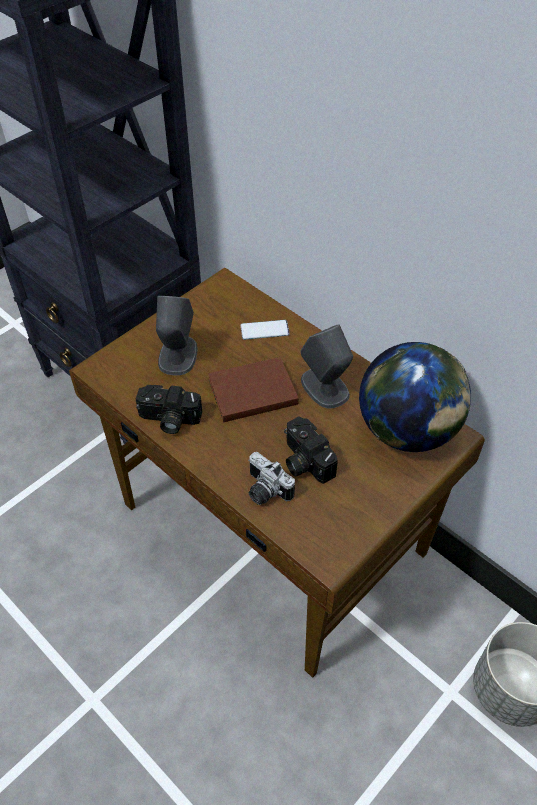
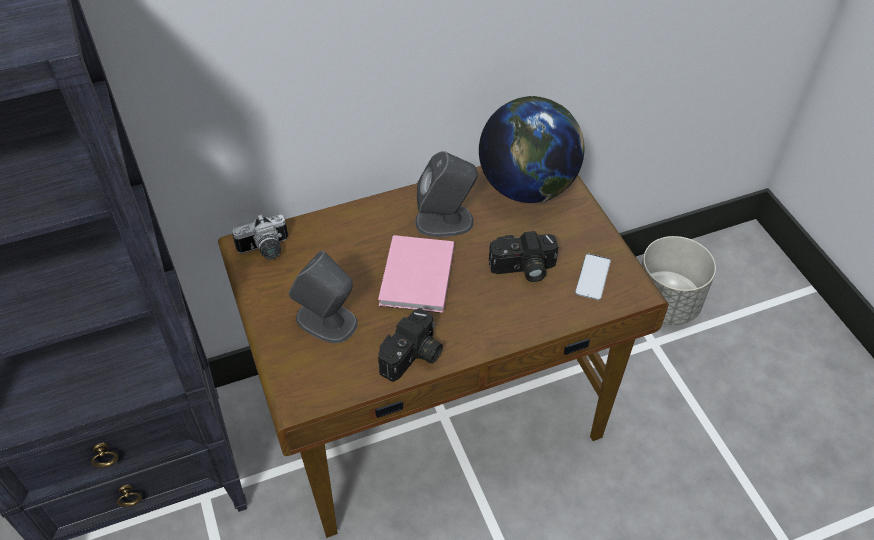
camera: 65 degrees left, 0 degrees up
brown book [208,357,299,422] -> pink book [378,235,454,313]
phone [240,320,290,340] -> phone moved to [575,253,611,300]
camera [248,452,295,505] -> camera moved to [232,214,288,260]

